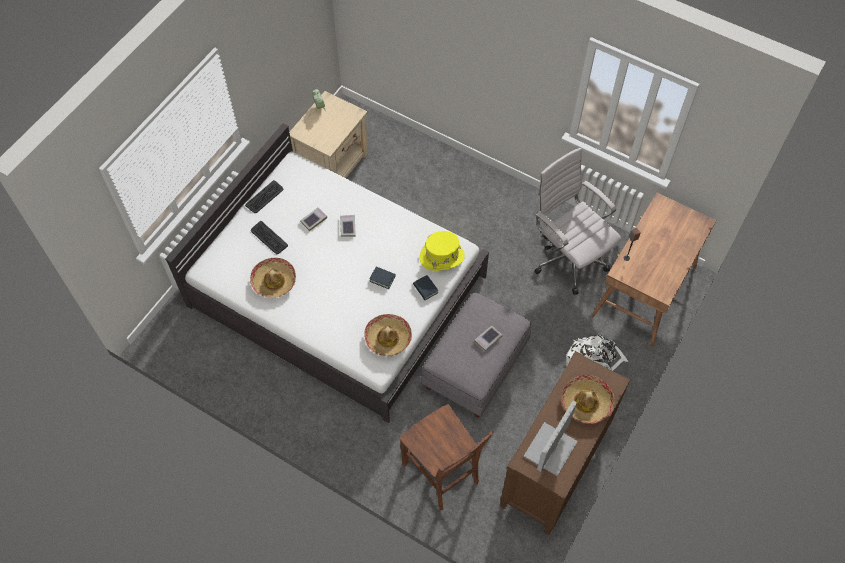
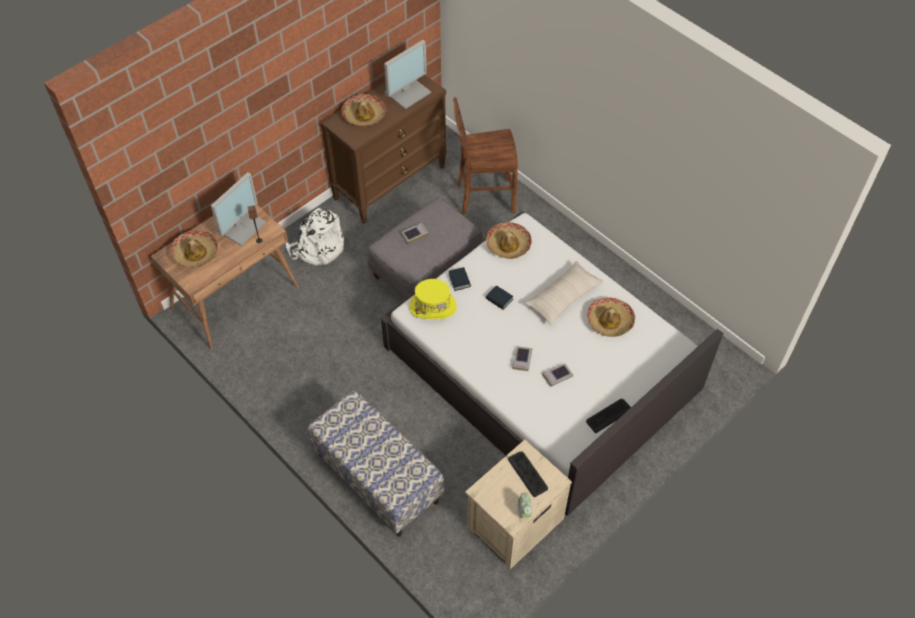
camera: 165 degrees left, 5 degrees down
keyboard [251,221,288,254] -> keyboard moved to [508,451,548,497]
brown chair [400,404,493,510] -> brown chair turned 75 degrees counterclockwise [453,97,518,215]
white office chair [534,147,621,295] -> none
none -> hat [170,230,218,268]
none -> monitor [211,172,266,246]
none -> bench [308,391,444,537]
none -> beige pillow [524,261,603,325]

